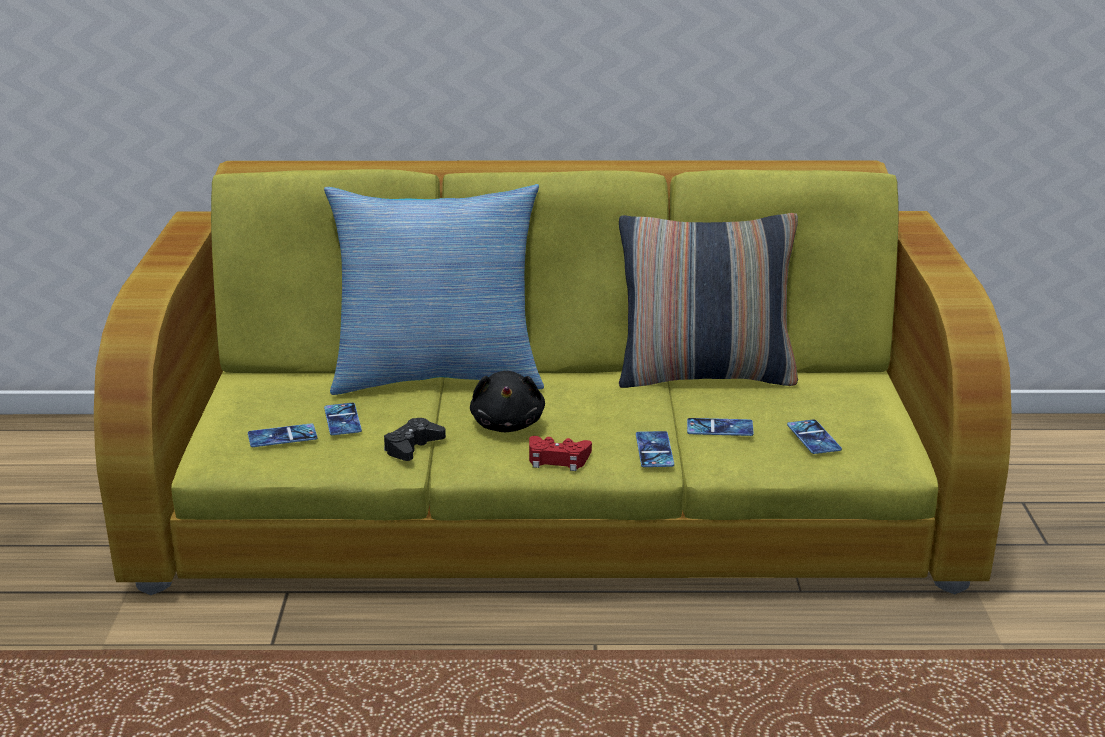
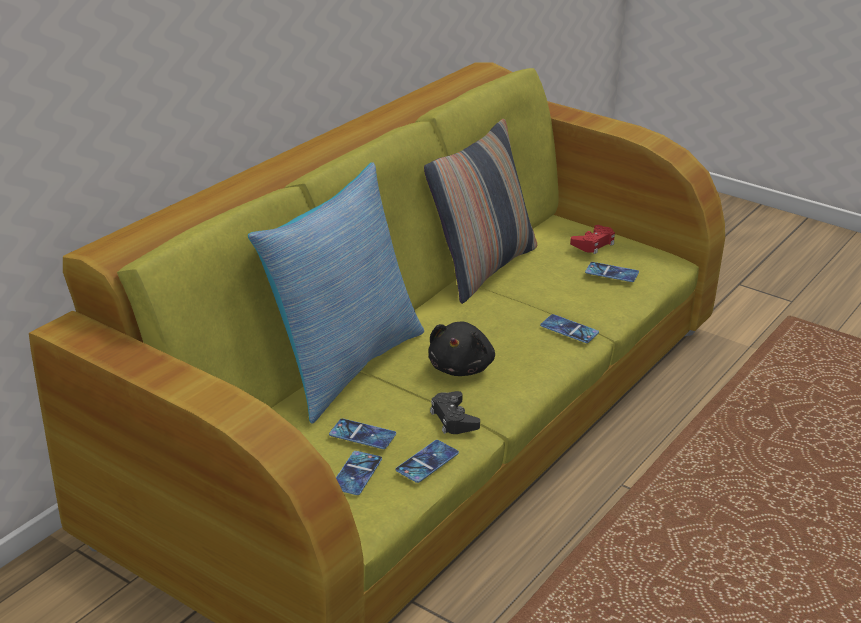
camera: 55 degrees left, 5 degrees up
black plush toy [470,371,545,432] -> black plush toy turned 75 degrees clockwise [429,322,495,376]
red game controller [529,436,592,471] -> red game controller moved to [570,225,615,254]
phone [687,418,754,436] -> phone moved to [396,440,459,483]

